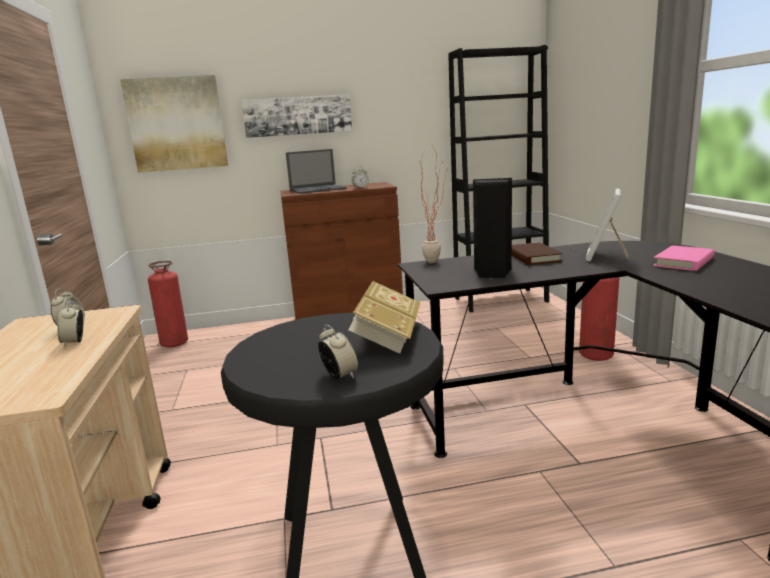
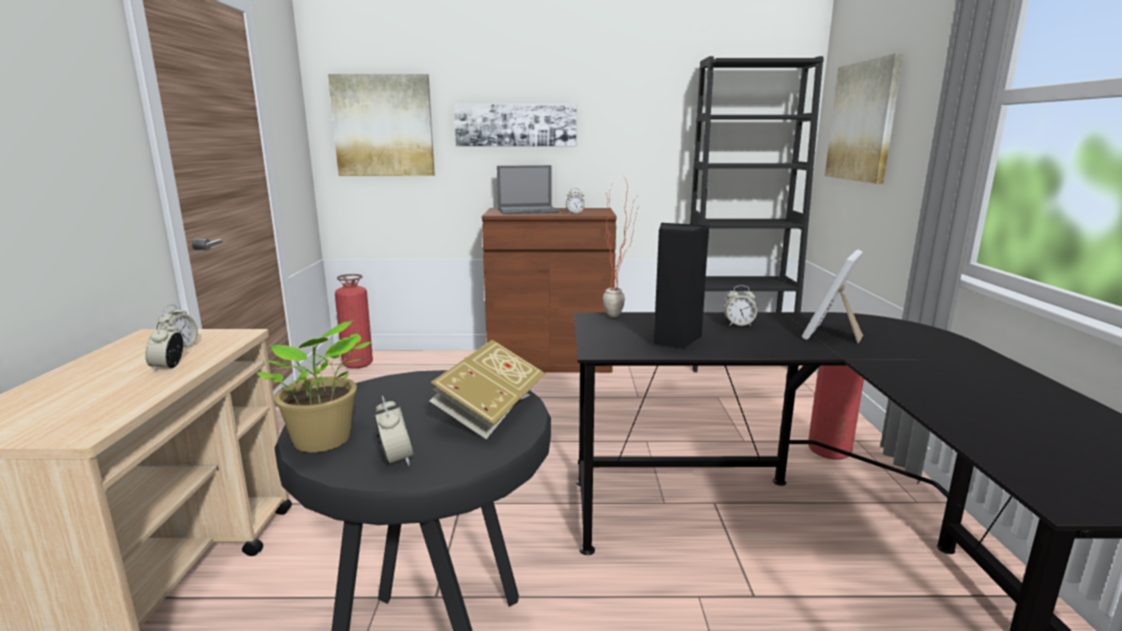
camera: 10 degrees right, 0 degrees up
brown book [512,242,563,265] -> alarm clock [724,285,757,326]
pink book [653,245,715,271] -> none
none -> potted plant [257,320,372,453]
none -> picture [825,53,903,184]

